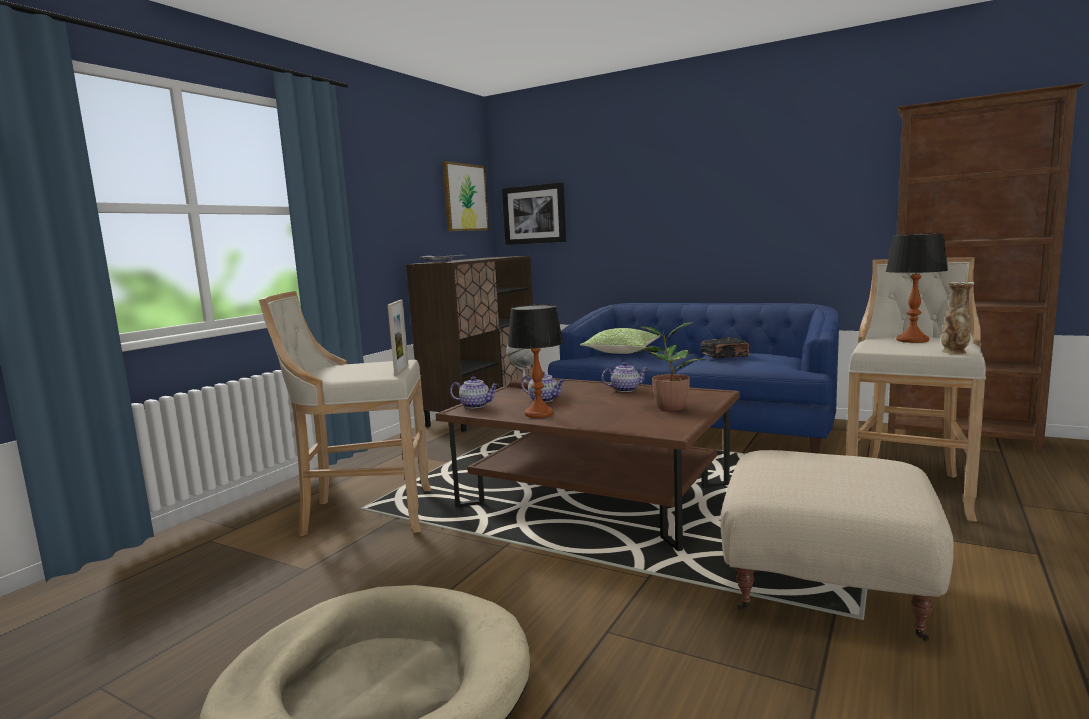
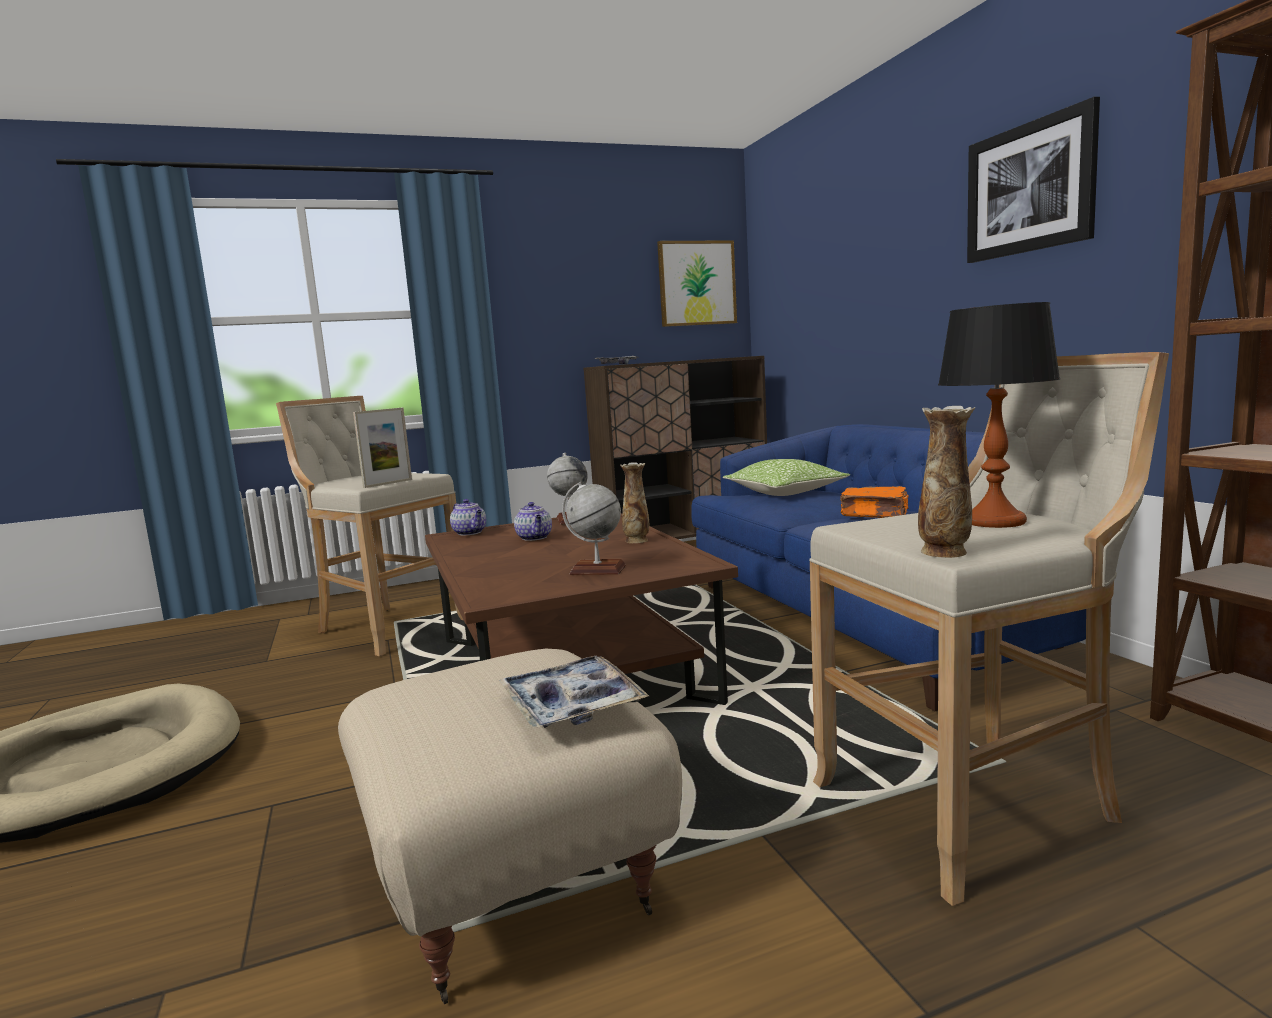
camera: 40 degrees right, 0 degrees up
picture [502,182,566,245] -> picture moved to [967,97,1100,263]
table lamp [508,305,563,418] -> none
teapot [602,362,648,392] -> vase [620,462,649,543]
potted plant [633,322,705,411] -> globe [562,482,626,575]
black book [701,337,750,358] -> orange book [840,486,909,518]
none -> tray [499,656,649,728]

